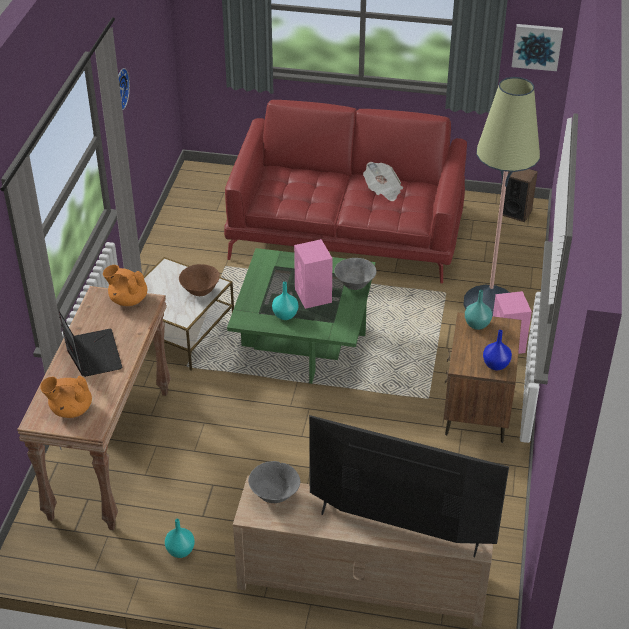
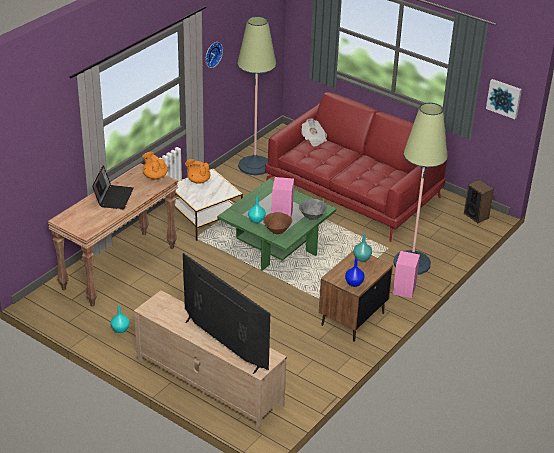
camera: 25 degrees right, 5 degrees down
orange teapot [40,376,92,418] -> orange teapot moved to [185,159,210,184]
brown bowl [179,264,220,296] -> brown bowl moved to [263,212,292,234]
grey bowl [248,461,300,503] -> none
newspaper [363,162,403,201] -> newspaper moved to [301,119,327,147]
none -> floor lamp [237,16,276,175]

